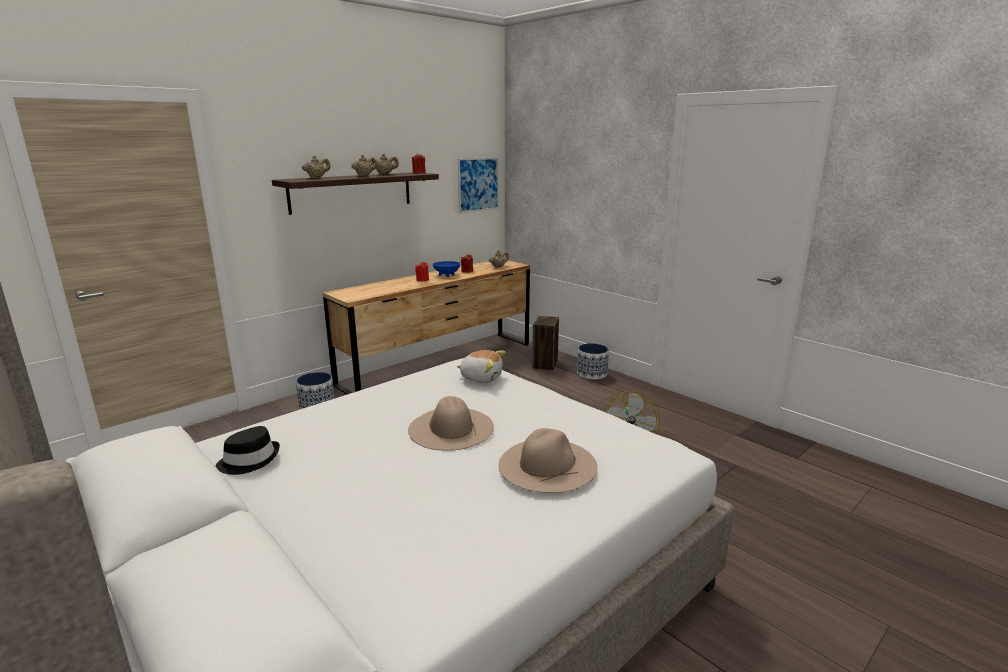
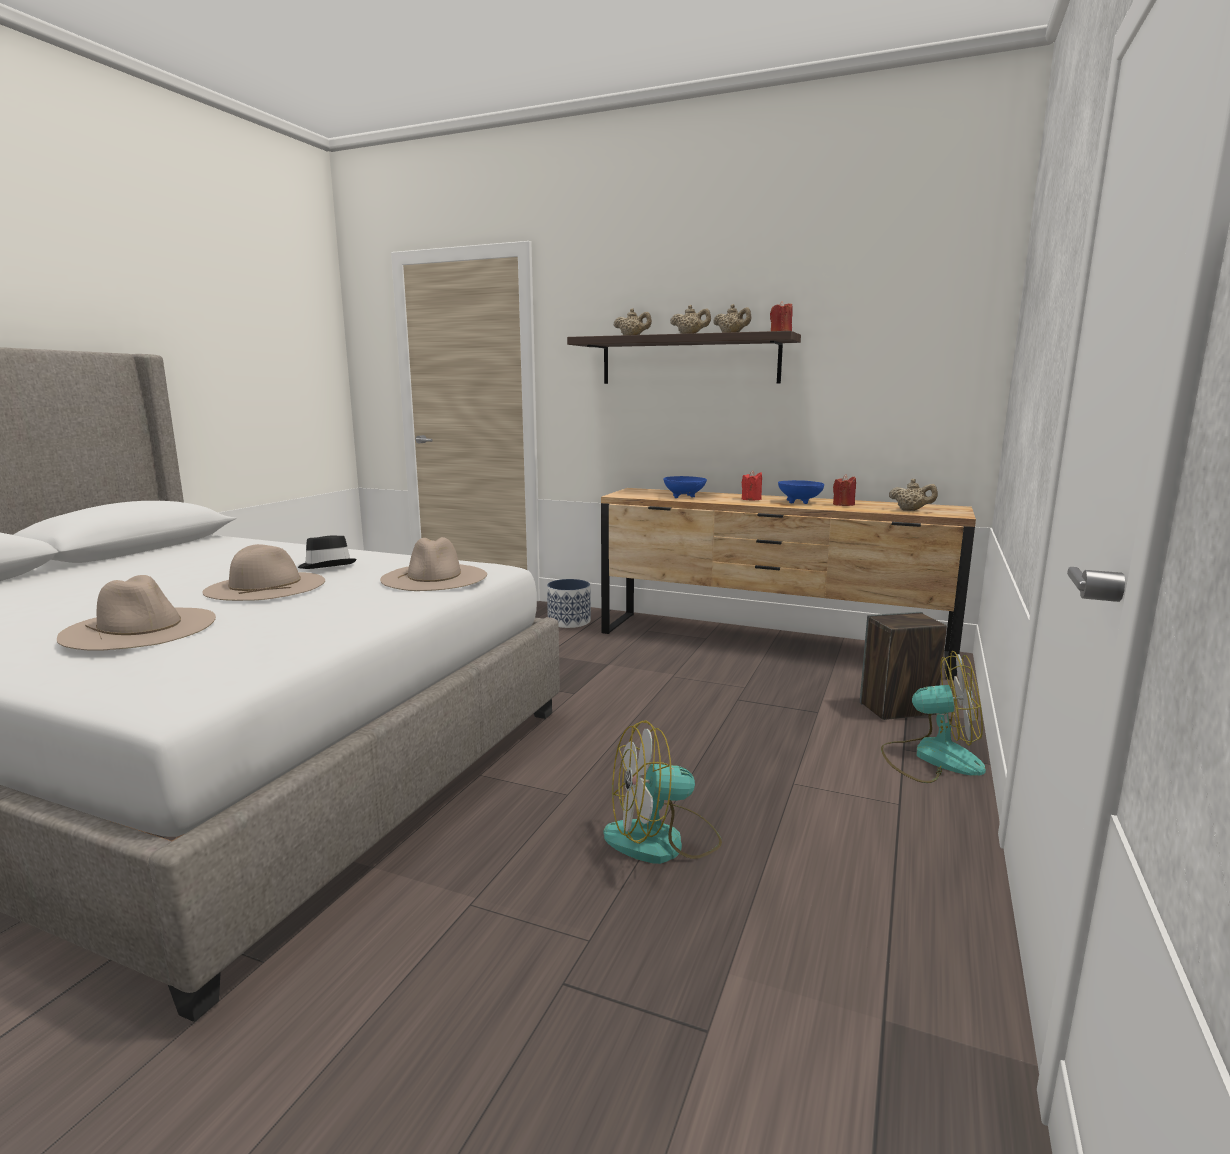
camera: 65 degrees right, 5 degrees down
black hat [215,426,280,475] -> black hat moved to [298,536,357,569]
plush toy [457,350,506,383] -> beige hat [380,537,487,591]
picture [458,157,499,213] -> none
planter [577,343,609,379] -> fan [881,651,986,783]
none -> blue bowl [663,476,707,498]

